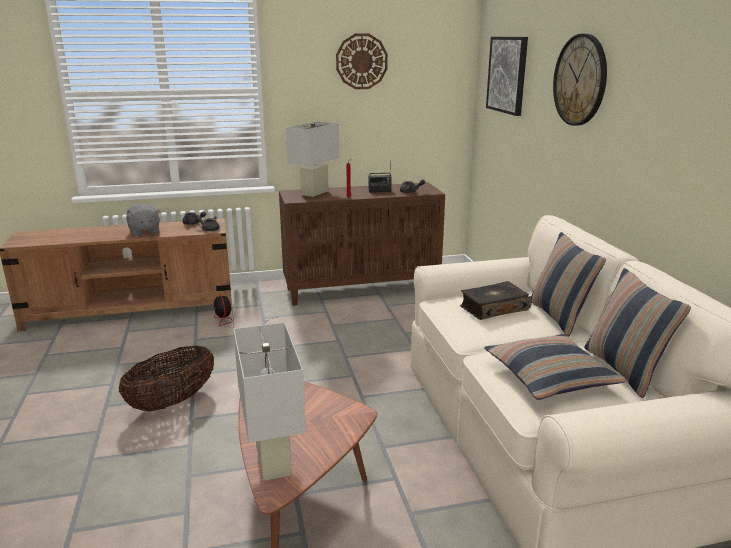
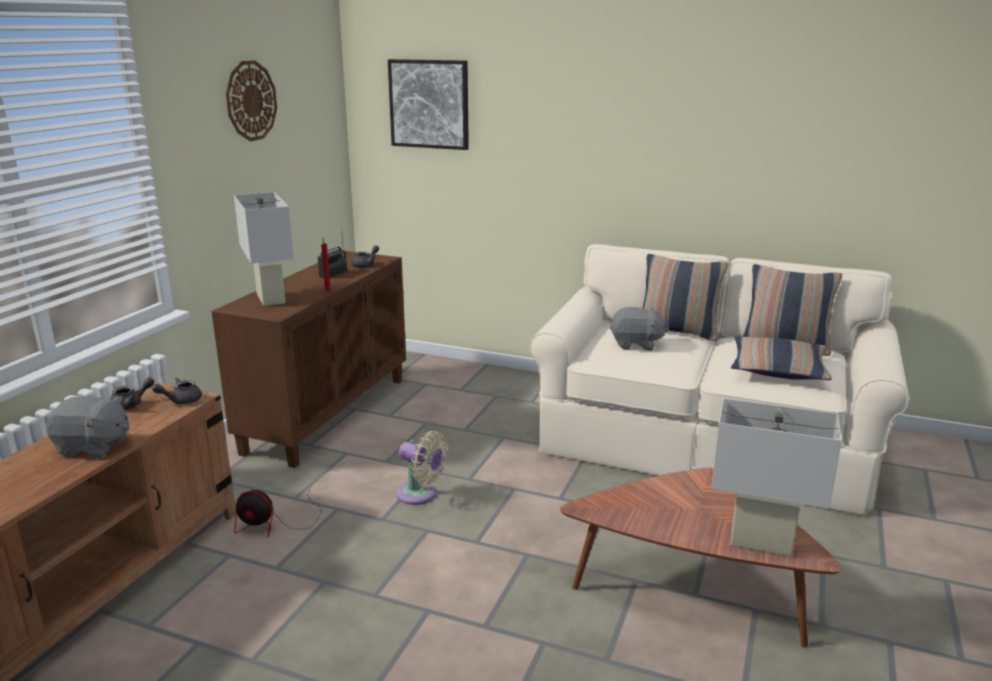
camera: 55 degrees left, 0 degrees up
basket [119,346,214,412] -> none
book [460,281,532,320] -> grey plush toy [610,307,669,351]
wall clock [553,34,607,126] -> none
none -> beige fan [397,431,448,505]

